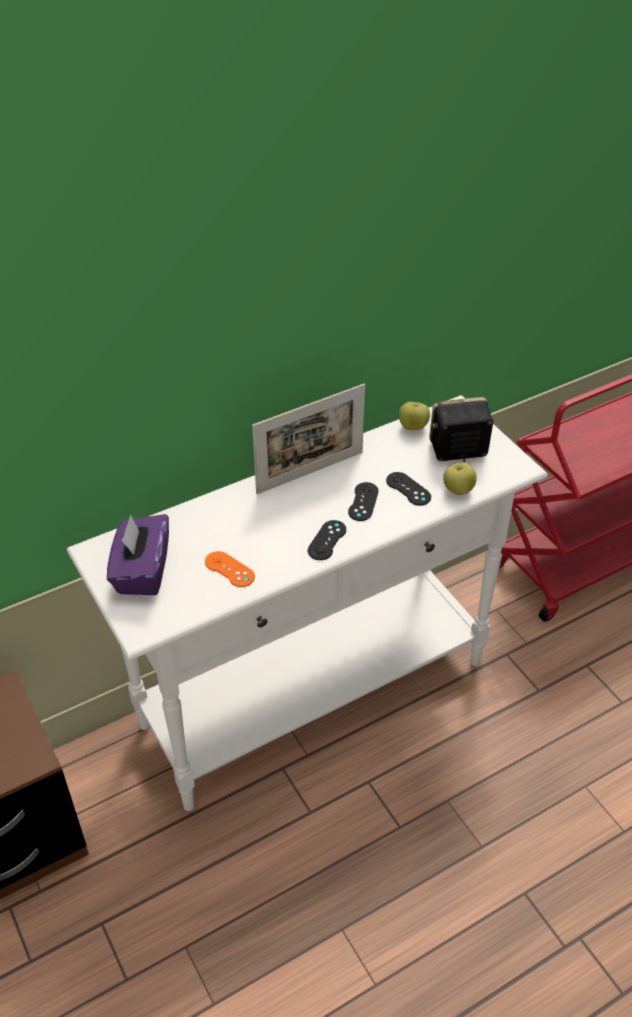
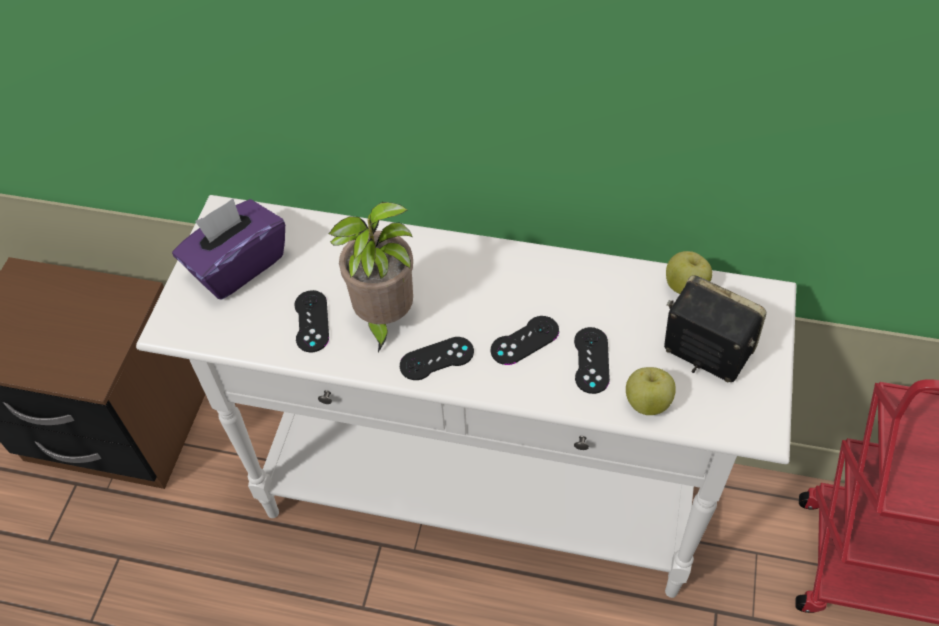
camera: 45 degrees right, 10 degrees up
orange game controller [205,551,255,587] -> black game controller [294,290,329,352]
picture frame [252,384,365,494] -> none
none -> potted plant [328,202,413,353]

